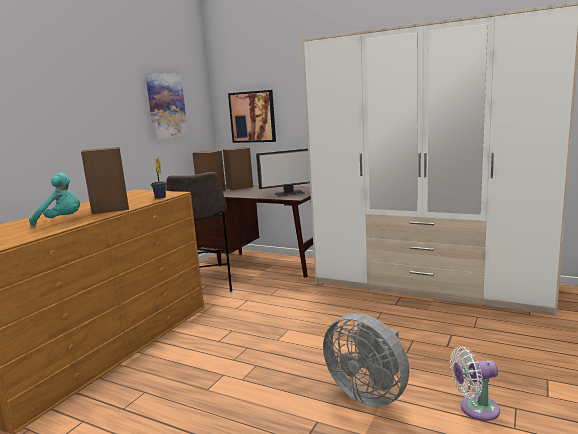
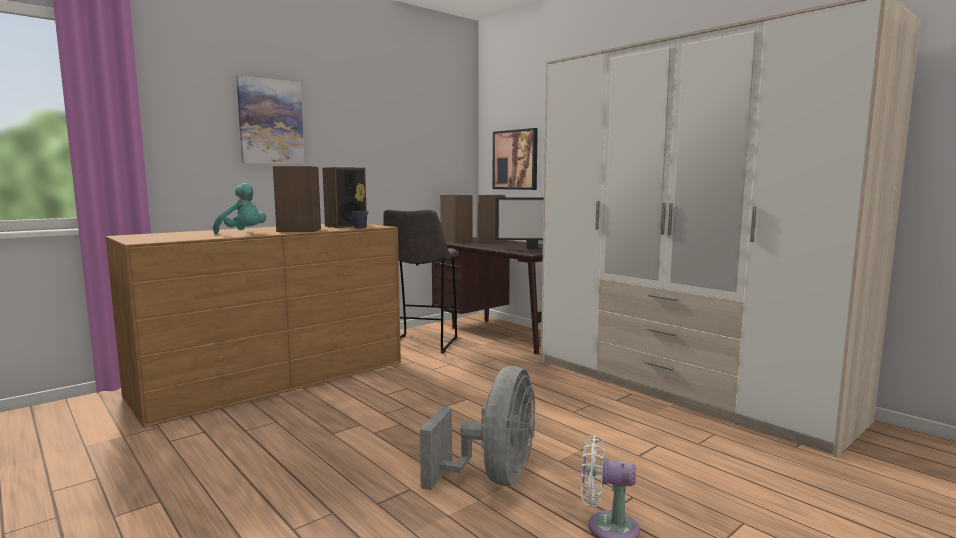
camera: 20 degrees right, 5 degrees down
picture [145,73,188,140] -> picture moved to [236,75,305,165]
grey fan [323,313,409,407] -> grey fan turned 135 degrees counterclockwise [420,366,535,490]
none -> speaker [322,167,367,228]

